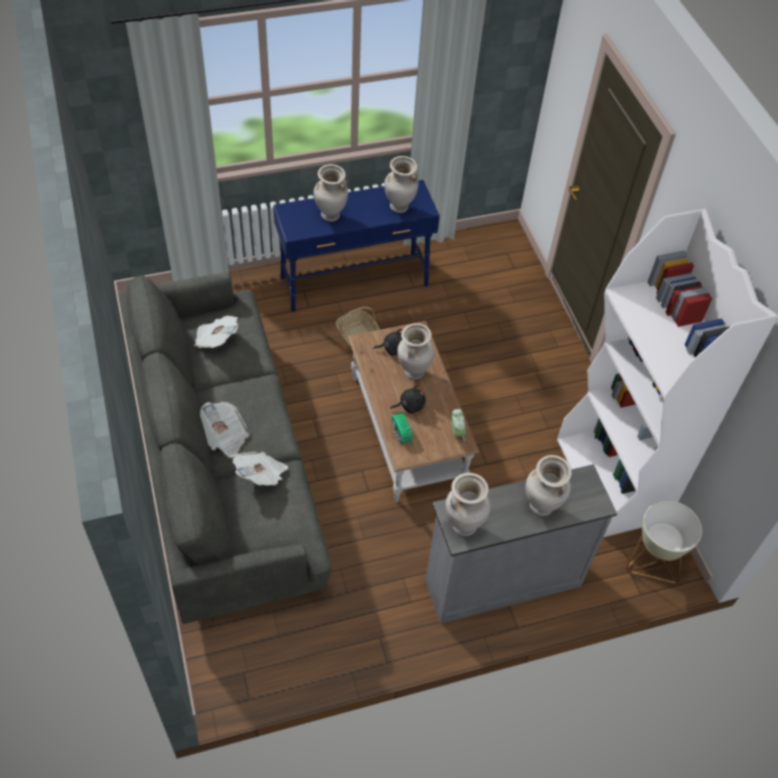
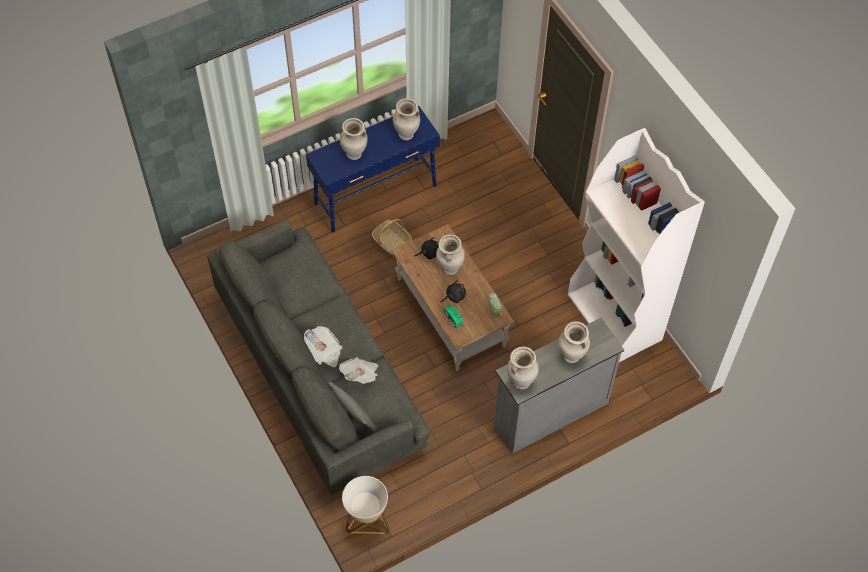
camera: 10 degrees left, 5 degrees up
newspaper [194,315,238,348] -> none
planter [626,500,702,584] -> planter moved to [342,476,389,534]
none -> grey pillow [328,382,377,432]

